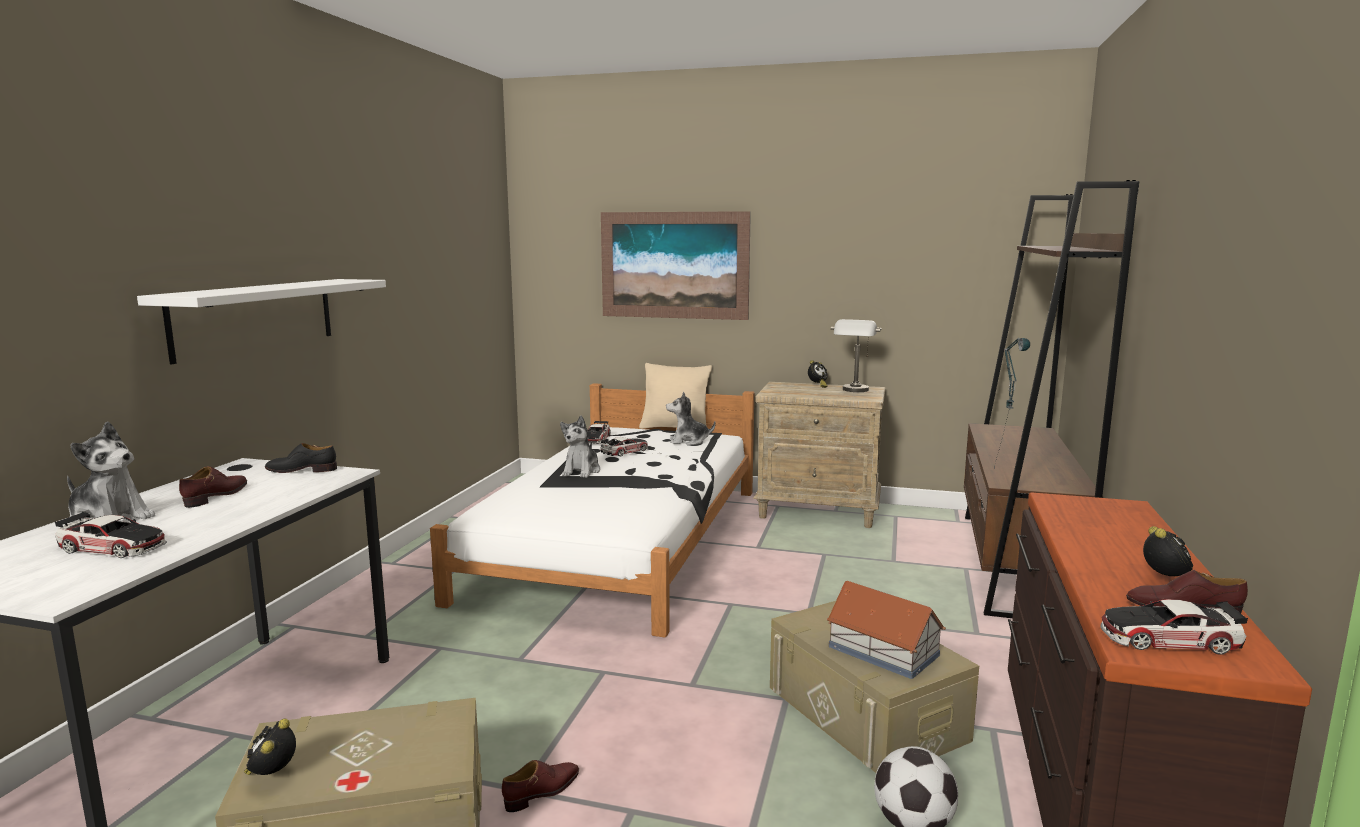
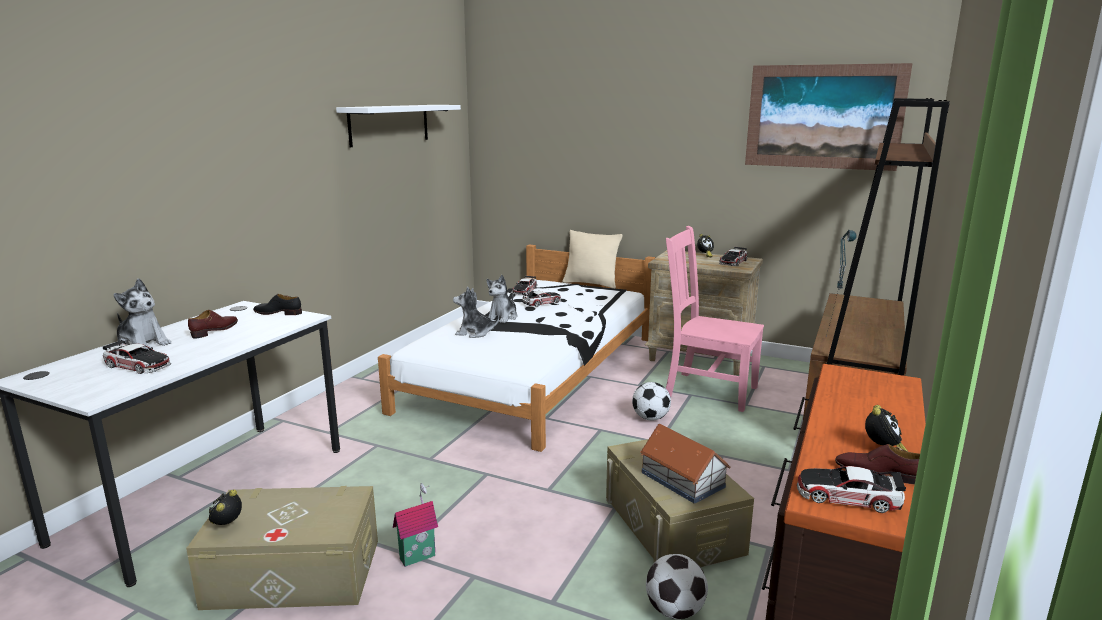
camera: 10 degrees right, 5 degrees up
white shelf [137,279,386,364] -> white shelf moved to [336,105,461,147]
brown shoe [502,760,579,812] -> toy house [393,483,438,567]
picture [601,211,751,320] -> picture moved to [745,63,913,171]
plush toy [666,392,716,446] -> plush toy moved to [453,286,499,338]
grey table lamp [831,319,882,392] -> toy car [719,247,748,266]
none -> football [632,382,671,421]
none -> pink chair [666,226,764,412]

